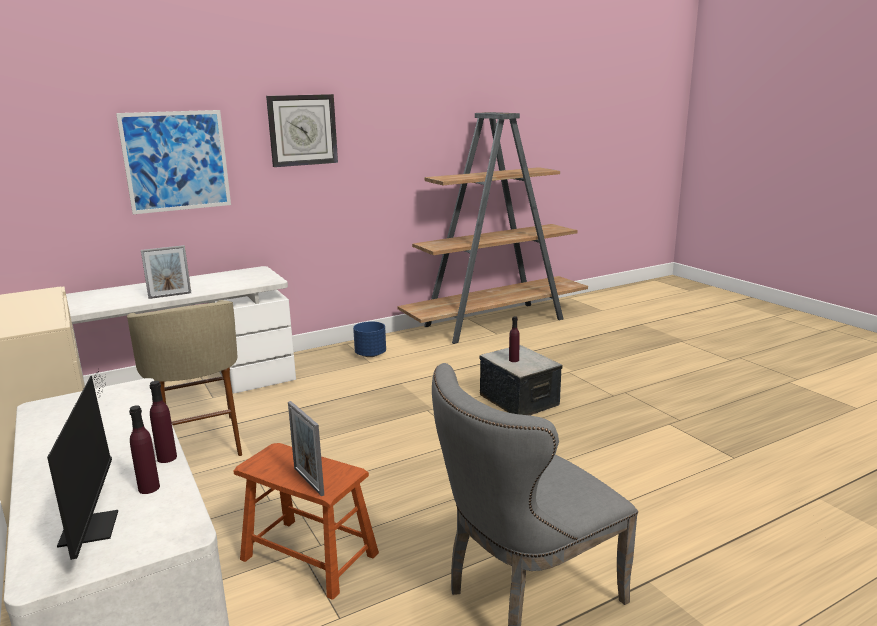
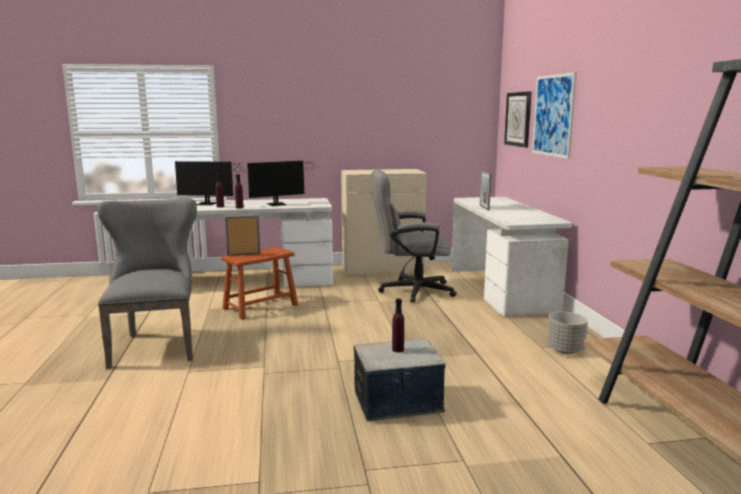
camera: 110 degrees right, 5 degrees down
beige stool [127,300,242,456] -> grey office chair [371,169,457,303]
wall clock [266,94,338,167] -> wall clock moved to [504,91,532,148]
blue planter [353,321,386,357] -> grey planter [547,312,588,354]
none -> monitor [247,161,320,206]

